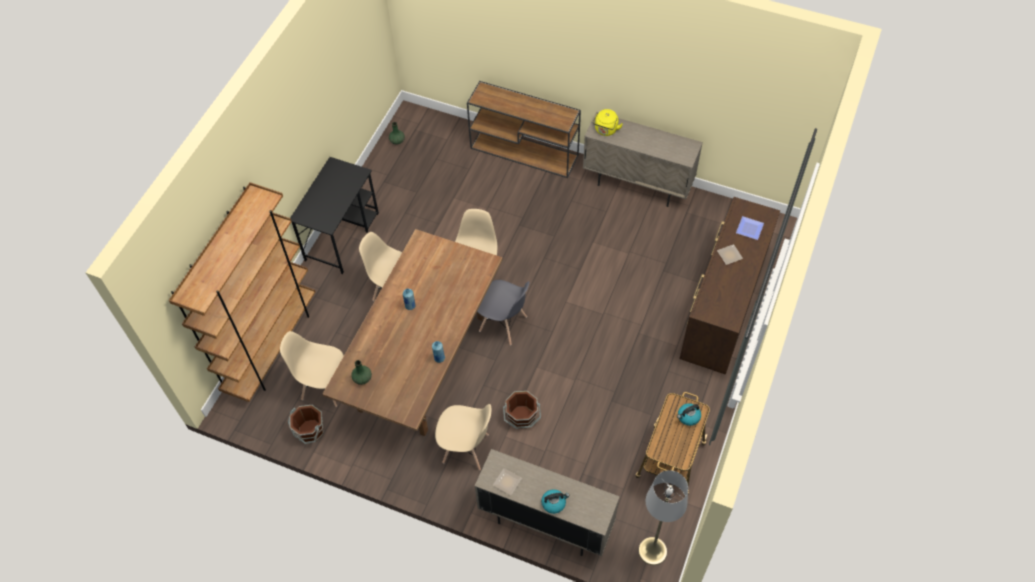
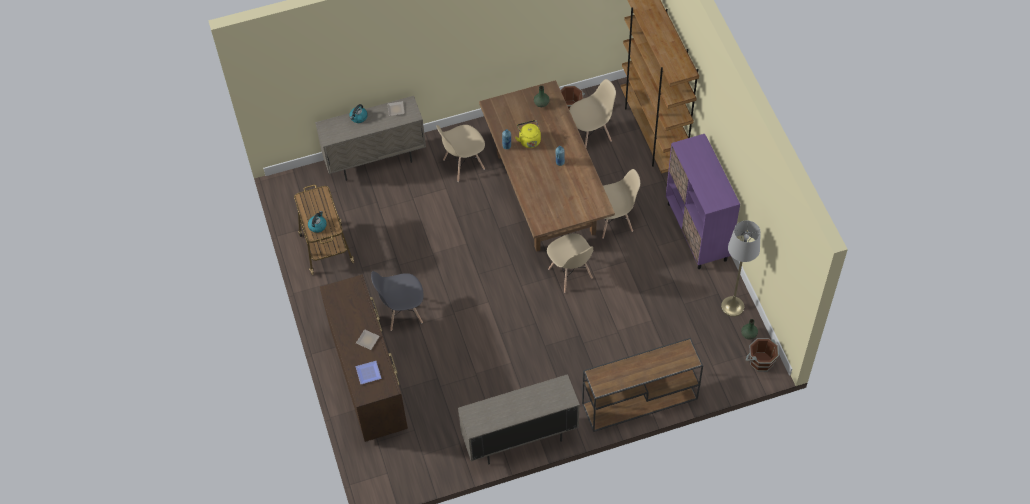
camera: 140 degrees right, 0 degrees up
black desk [290,157,379,274] -> purple cabinet [666,134,740,269]
grey chair [477,280,530,345] -> grey chair moved to [371,271,424,331]
brown bucket [503,391,541,429] -> brown bucket moved to [746,338,779,372]
yellow kettle [593,109,623,136] -> yellow kettle moved to [515,120,541,148]
grey floor lamp [638,470,688,565] -> grey floor lamp moved to [721,221,761,317]

